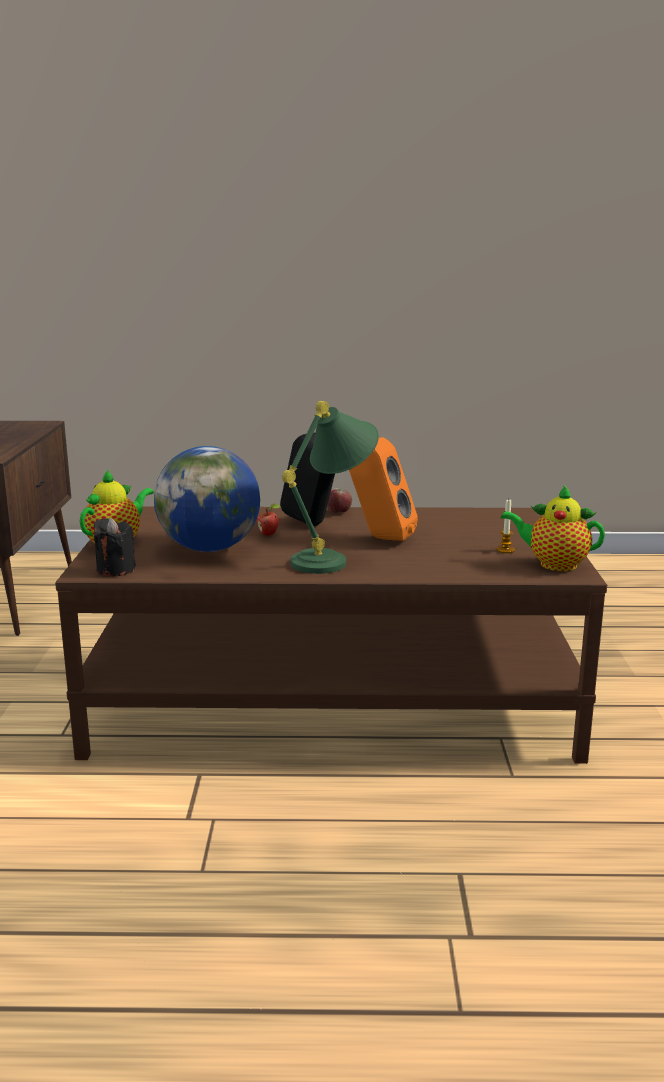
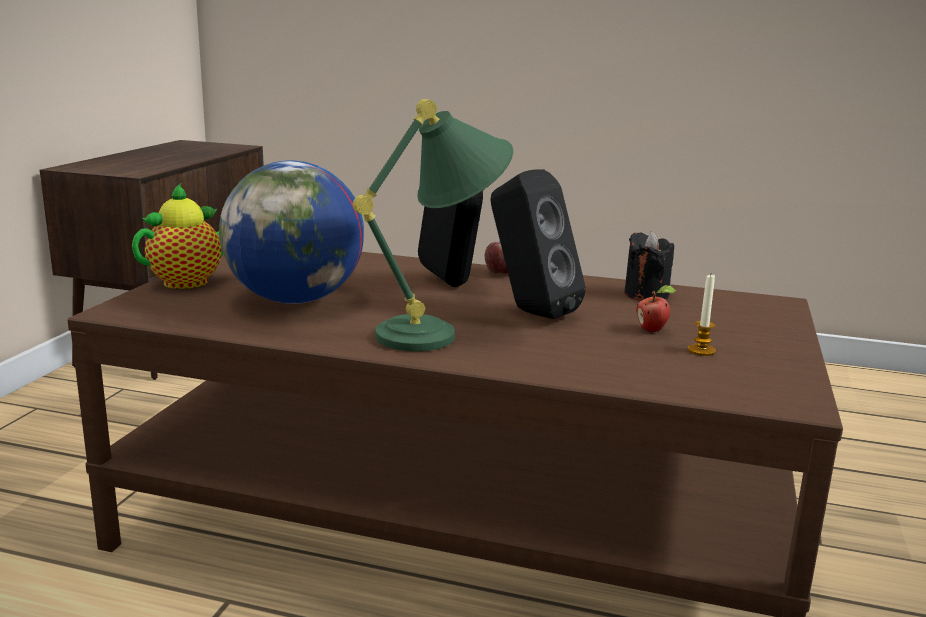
camera: 15 degrees right, 0 degrees up
black candle [94,518,136,577] -> black candle moved to [625,231,674,301]
apple [257,504,281,536] -> apple moved to [636,285,676,332]
orange speaker [349,437,418,541] -> black speaker [490,169,586,319]
teapot [501,485,605,571] -> none

